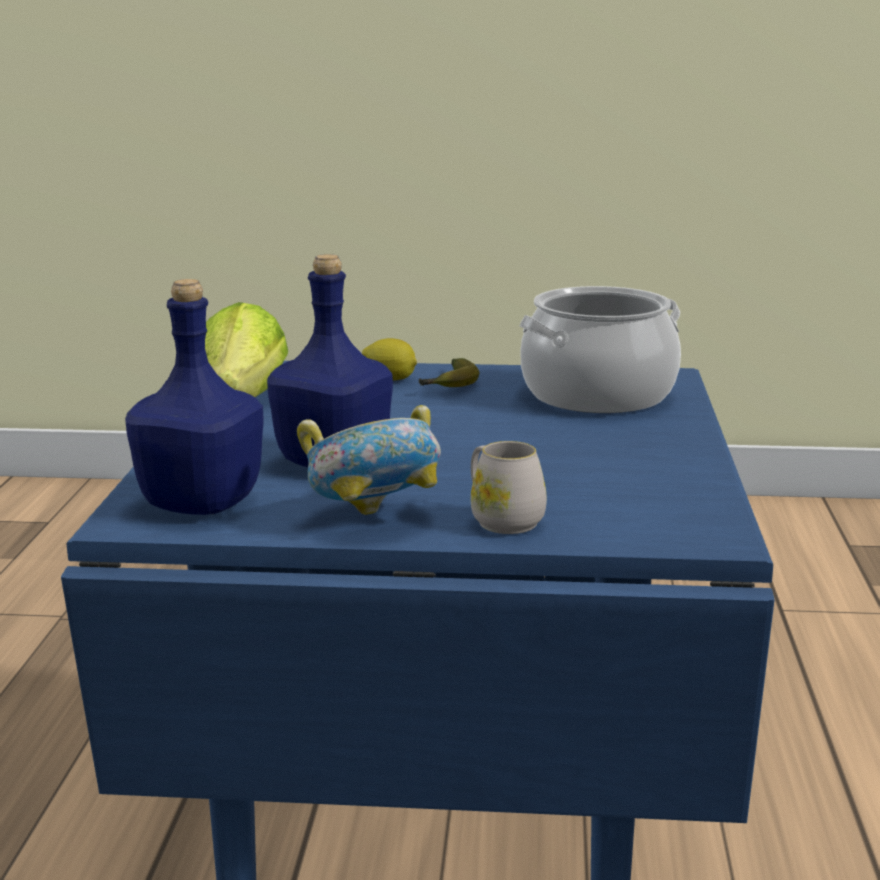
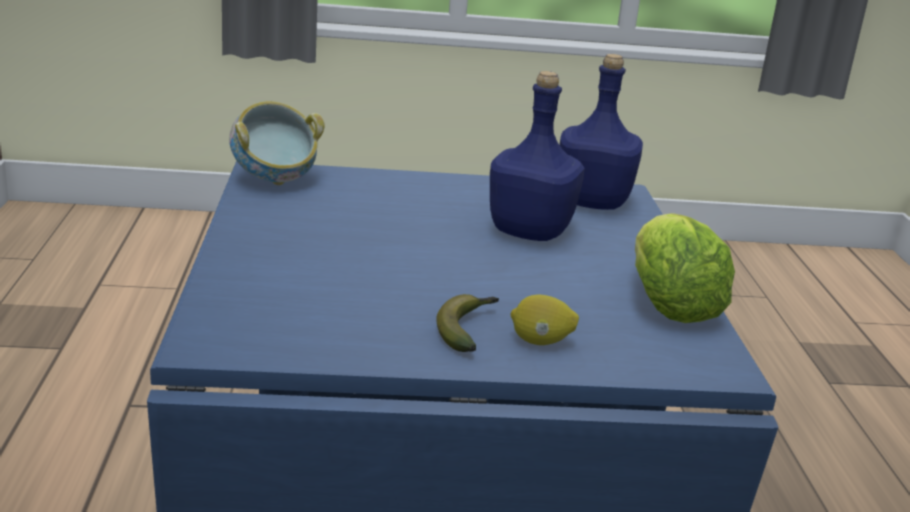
camera: 170 degrees right, 5 degrees up
bowl [297,405,441,515] -> bowl moved to [229,101,325,185]
white mug [471,441,547,534] -> none
cooking pot [519,286,681,413] -> none

